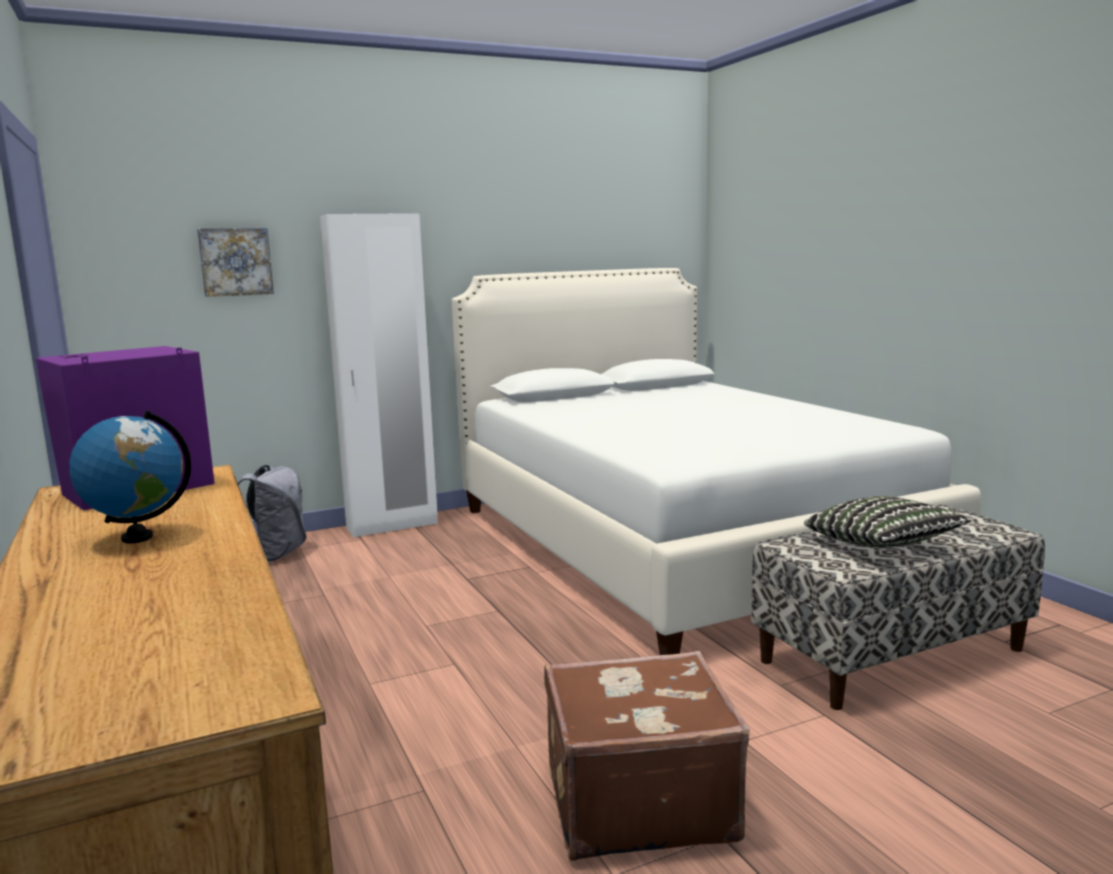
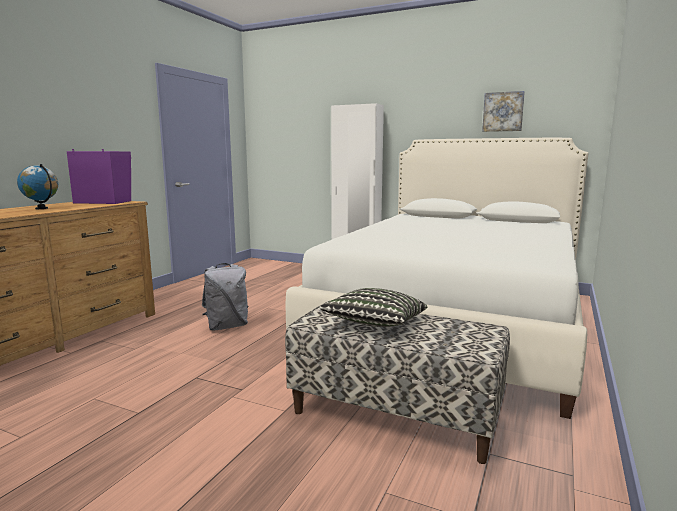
camera: 50 degrees right, 0 degrees up
picture [197,228,274,297] -> picture moved to [482,91,525,132]
grey backpack [238,465,306,562] -> grey backpack moved to [202,263,248,331]
brown suitcase [544,651,750,861] -> none

